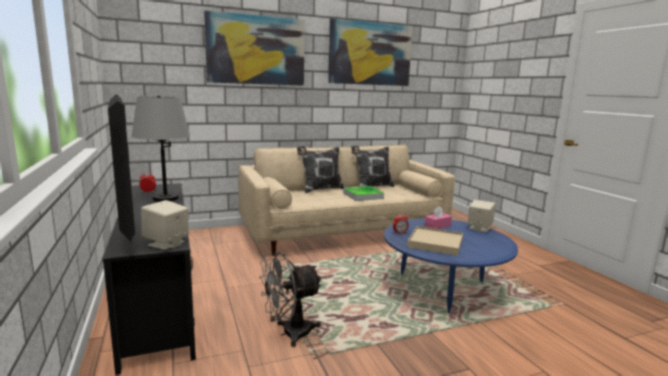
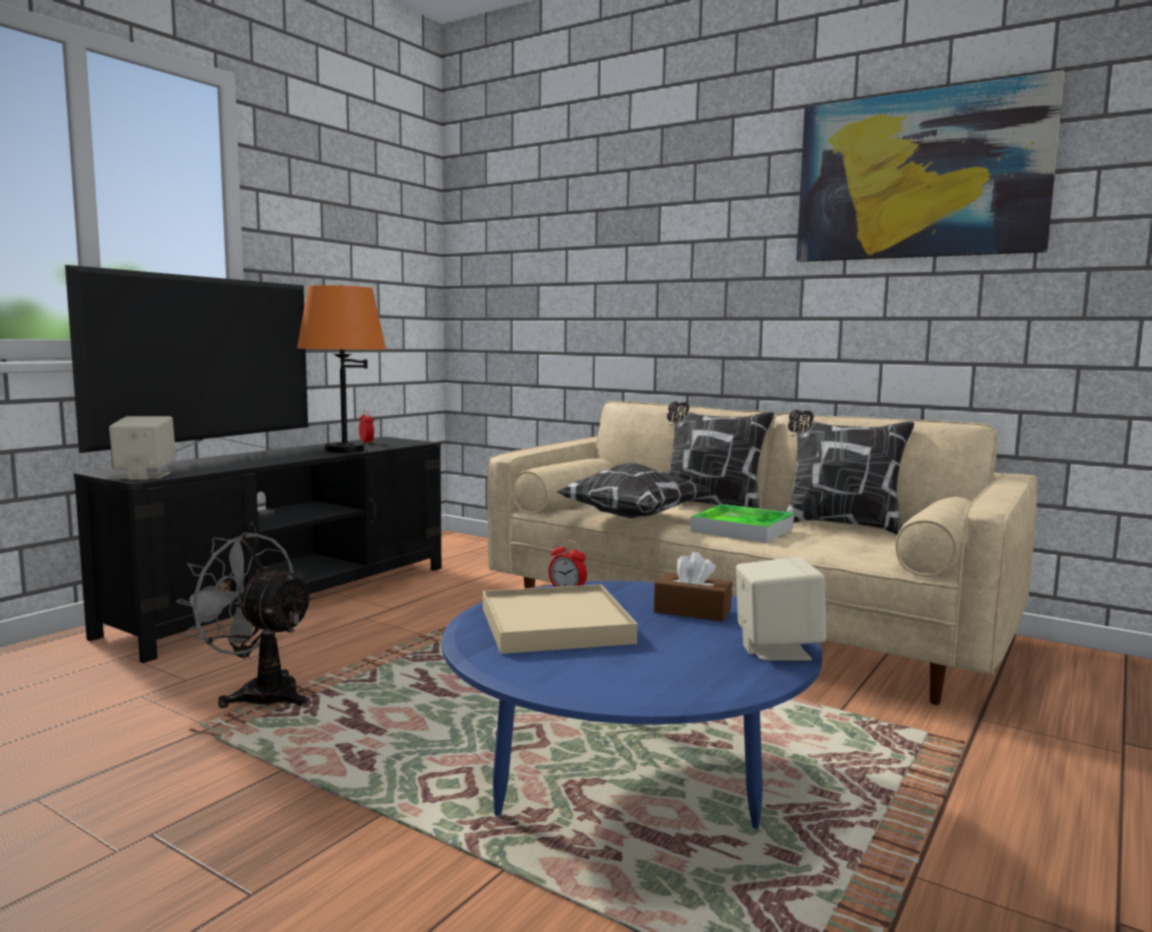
camera: 55 degrees right, 5 degrees down
grey table lamp [131,96,190,202] -> orange table lamp [297,285,386,453]
picture [204,10,305,86] -> none
pink tissue box [425,206,452,229] -> brown tissue box [654,552,732,622]
none -> pillow [555,463,710,518]

